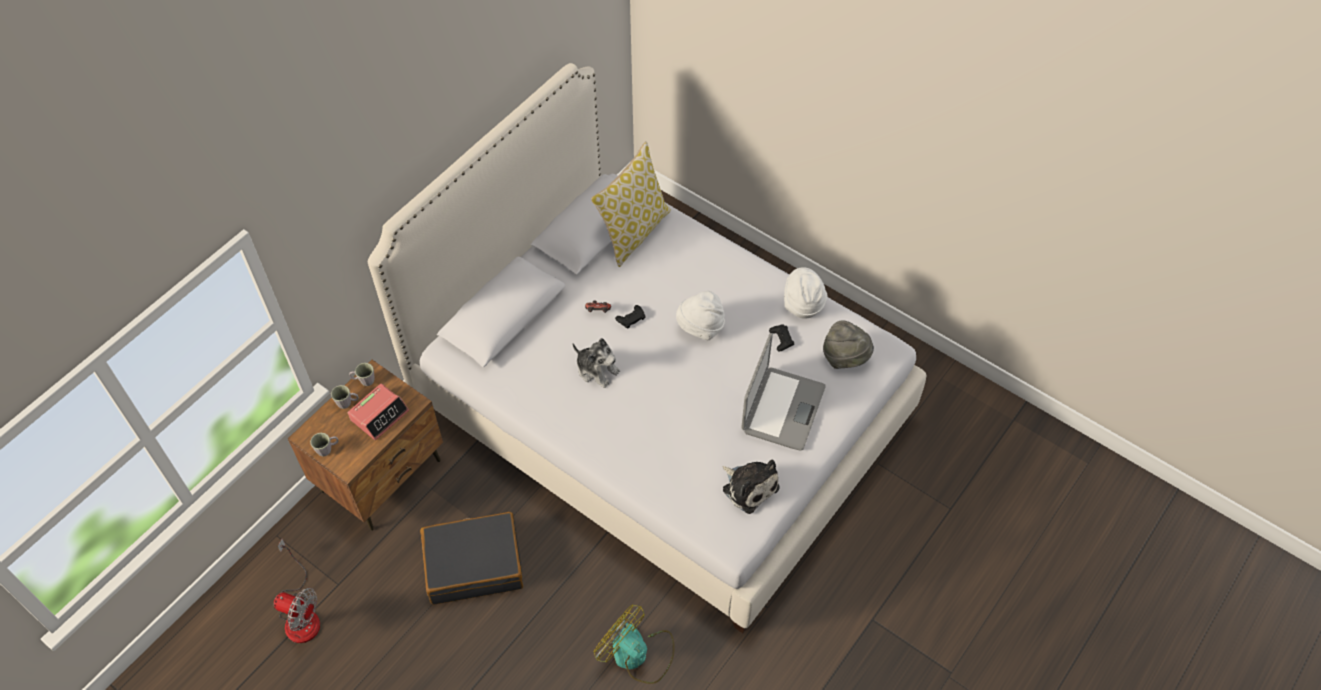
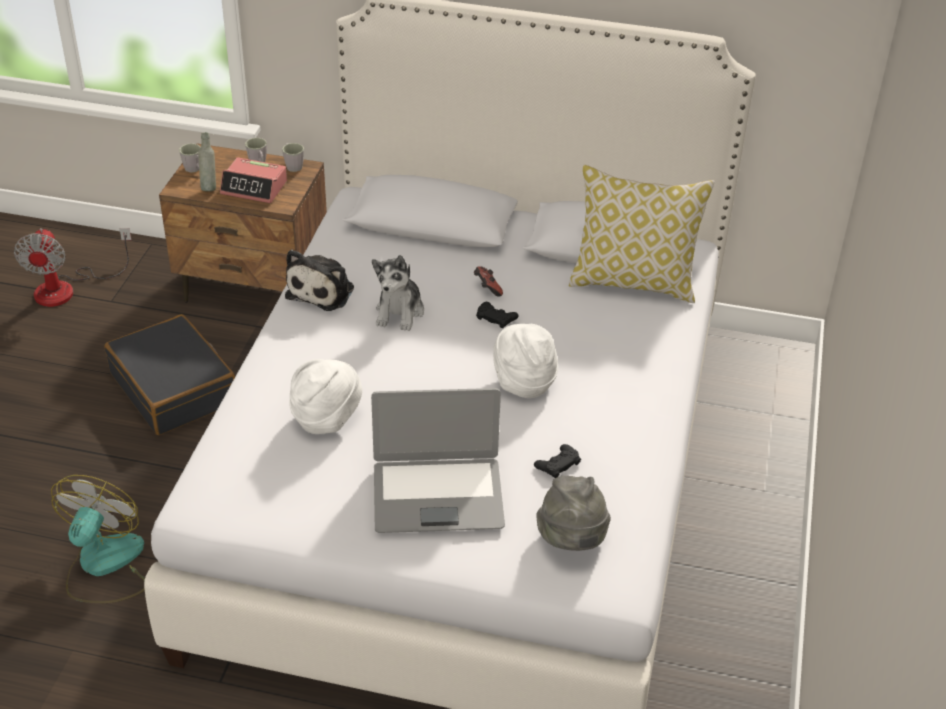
camera: 65 degrees right, 15 degrees down
plush toy [722,459,780,514] -> plush toy moved to [285,250,354,311]
white hat [784,267,828,319] -> white hat moved to [289,359,362,434]
none -> grey bottle [198,132,216,191]

